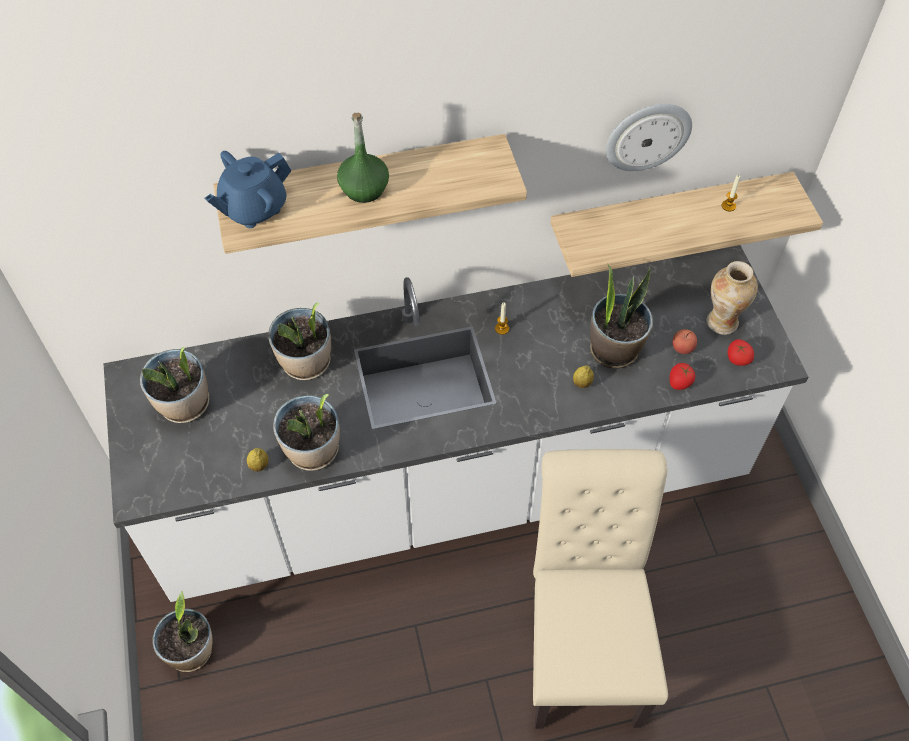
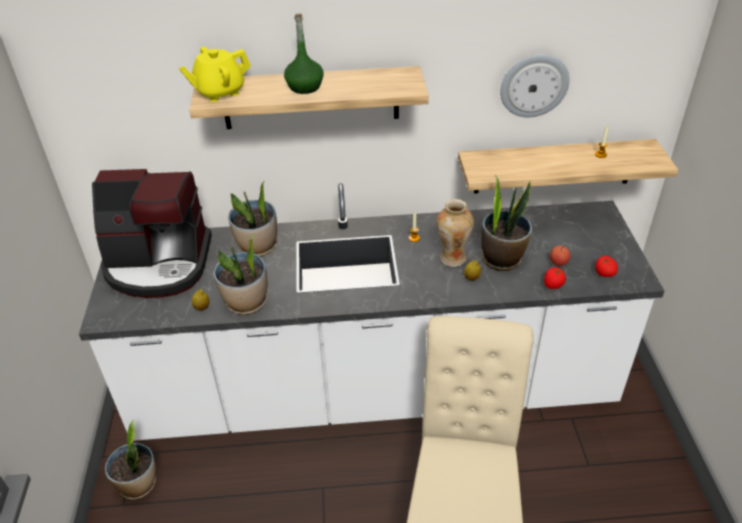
camera: 10 degrees right, 15 degrees down
potted plant [140,347,209,423] -> coffee machine [92,169,212,298]
blue teapot [205,151,291,228] -> yellow teapot [179,47,251,102]
vase [706,261,758,335] -> vase moved to [437,199,474,267]

